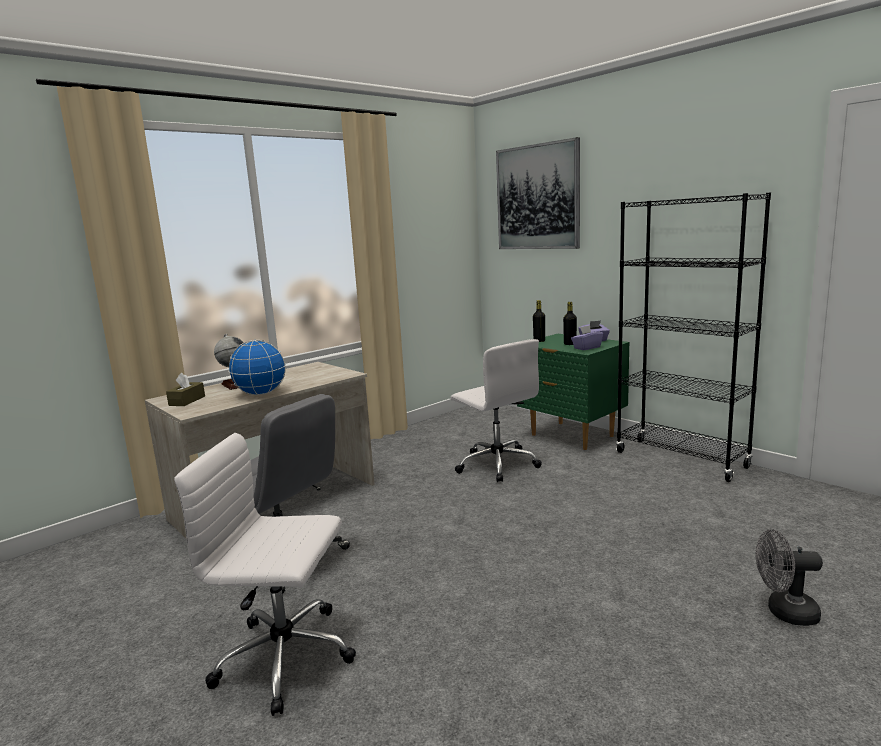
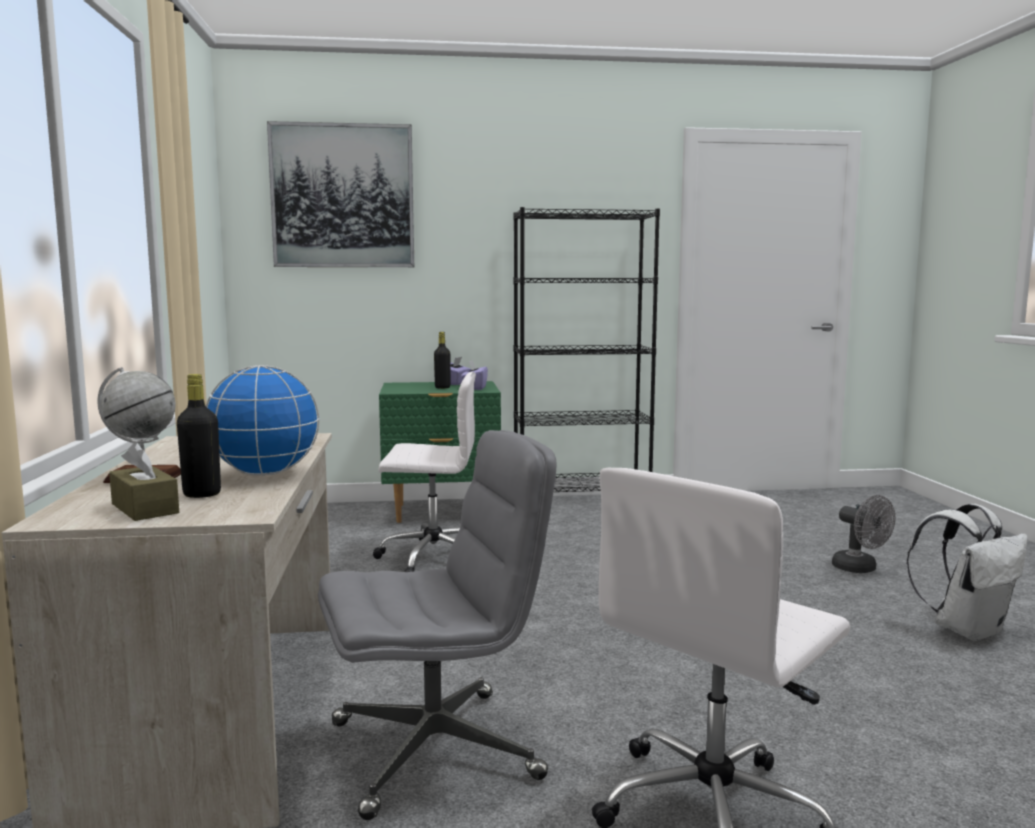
camera: 55 degrees left, 5 degrees down
black bottle [533,300,545,342] -> black bottle moved to [177,374,221,498]
grey fan [756,529,823,626] -> grey fan turned 75 degrees counterclockwise [832,495,895,573]
none -> white backpack [907,504,1028,641]

